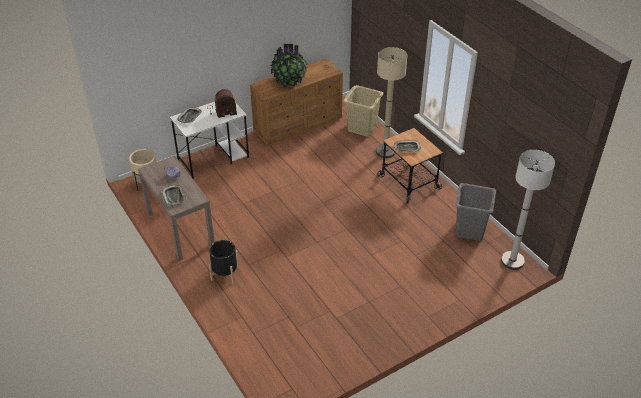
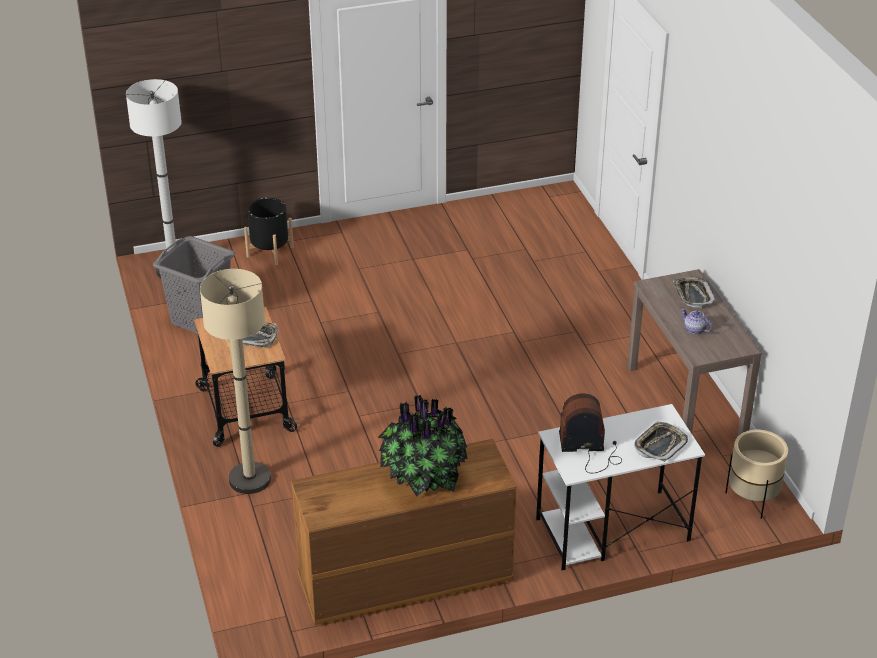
camera: 165 degrees left, 5 degrees down
black planter [209,240,239,283] -> black planter moved to [244,198,294,265]
beige laundry basket [344,85,384,137] -> none

